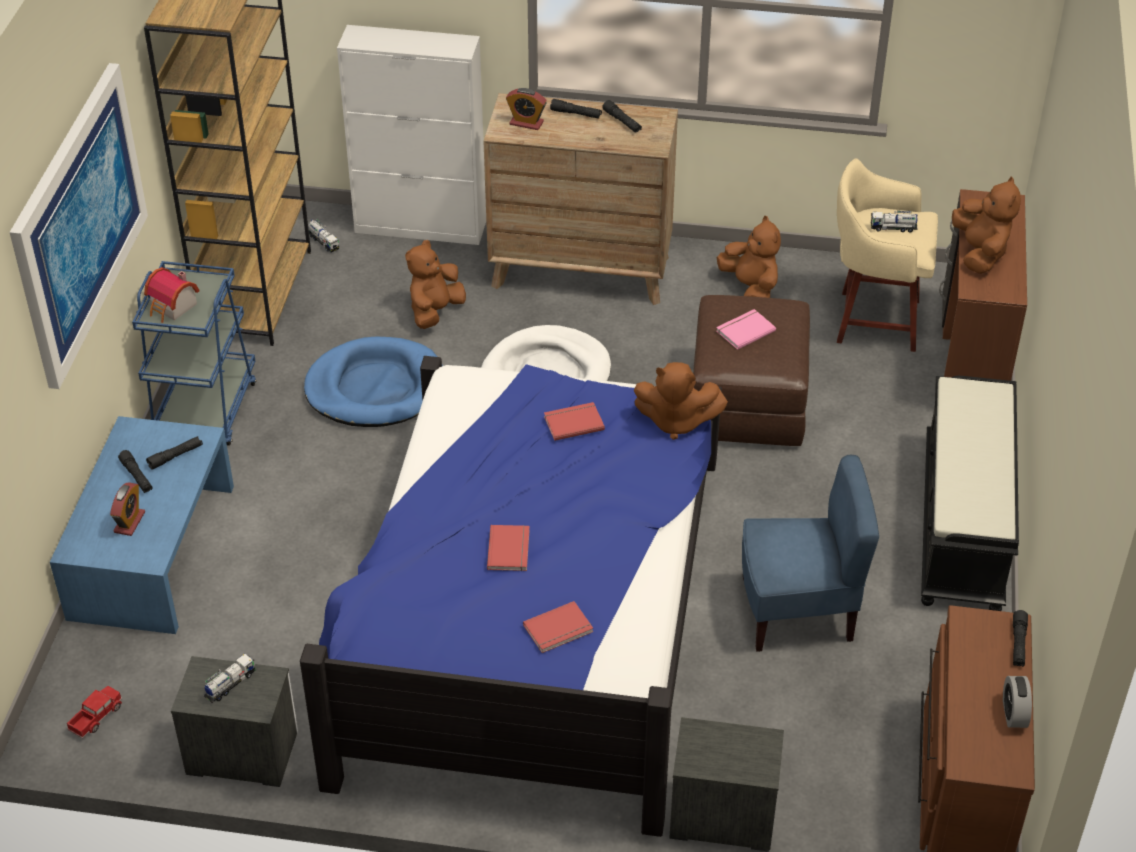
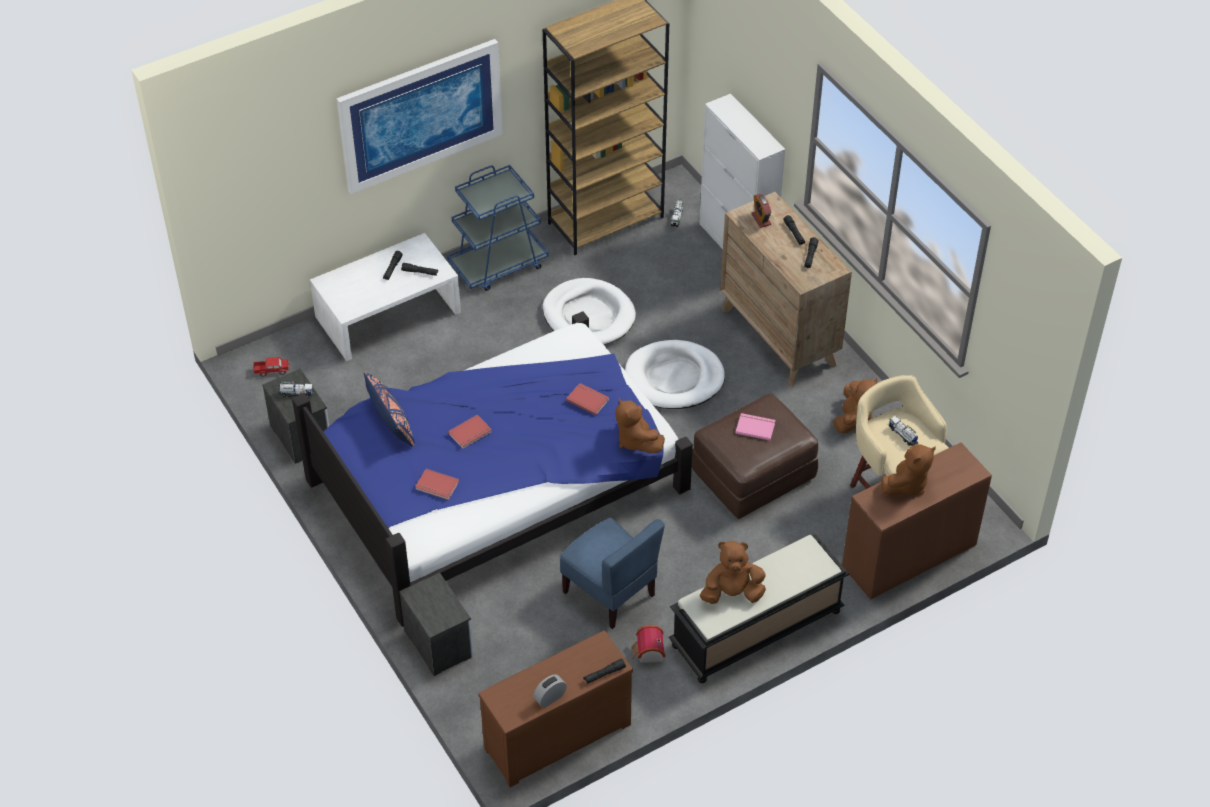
camera: 50 degrees right, 5 degrees up
blue coffee table [50,416,234,634] -> white coffee table [310,233,461,361]
alarm clock [110,482,145,536] -> none
toy house [144,267,199,323] -> toy house moved to [631,625,666,663]
blue dog bed [304,337,443,427] -> white dog bed [543,278,636,345]
brown plush toy [405,240,466,329] -> brown plush toy moved to [700,541,766,604]
none -> blue pillow [364,371,415,447]

